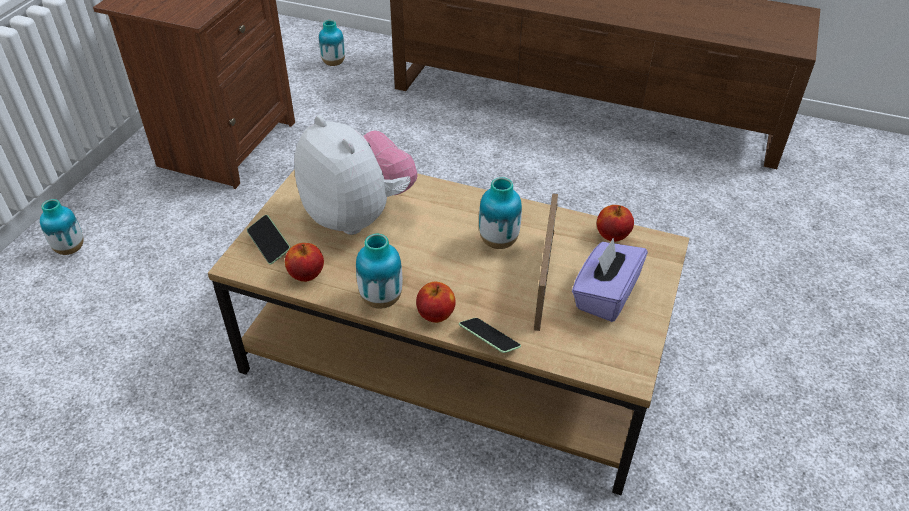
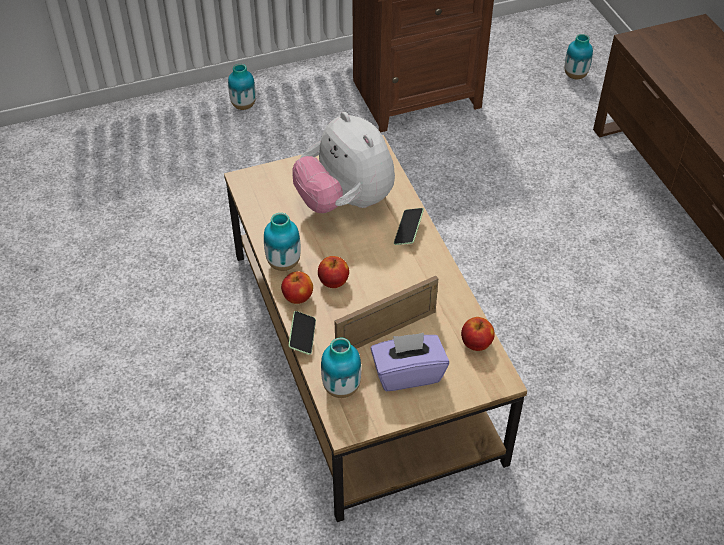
camera: 50 degrees right, 5 degrees up
phone [247,215,291,264] -> phone moved to [394,208,424,245]
apple [285,243,324,282] -> apple moved to [318,256,349,288]
plush toy [294,115,417,235] -> plush toy turned 135 degrees clockwise [292,112,395,213]
vase [479,177,522,249] -> vase moved to [321,338,361,398]

